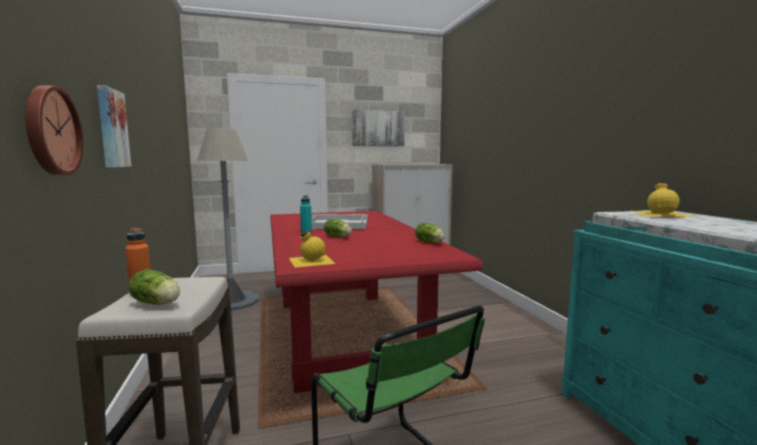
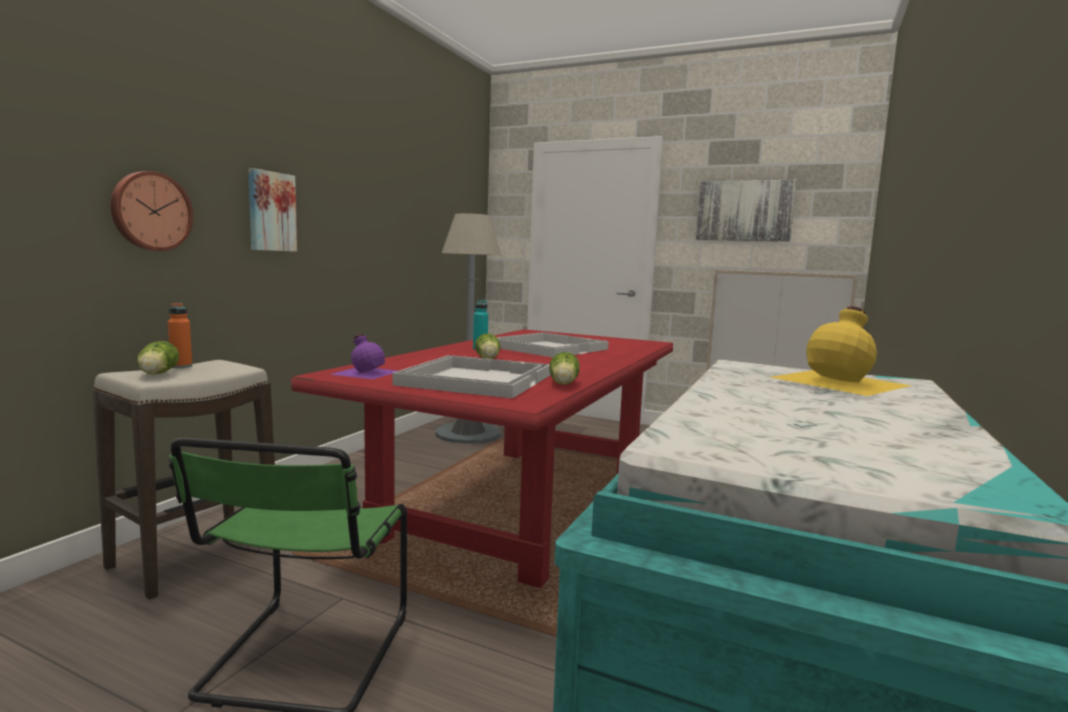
camera: 40 degrees right, 0 degrees up
yellow bottle [289,231,335,268] -> purple bottle [331,334,397,379]
none -> white tray [392,355,550,399]

